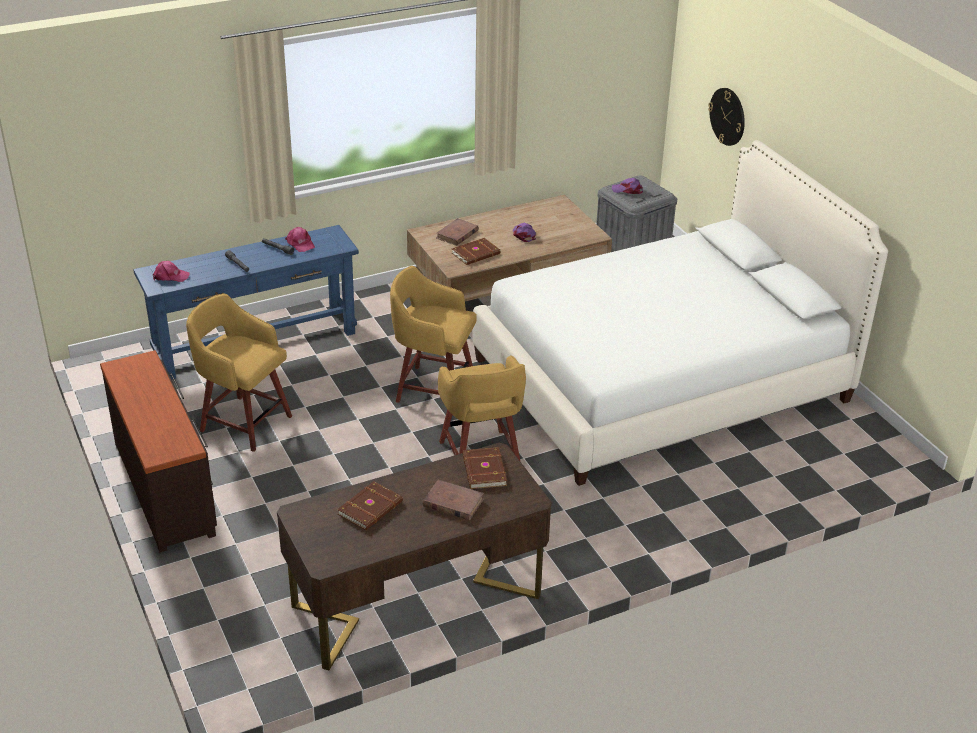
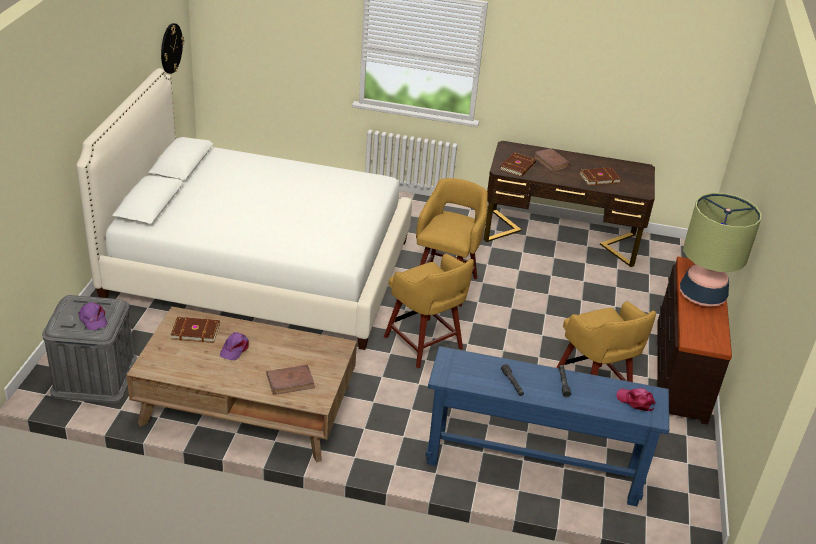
camera: 145 degrees left, 0 degrees up
pink cap [285,227,315,252] -> none
brown book [452,238,500,265] -> brown book moved to [171,317,220,343]
wall clock [708,88,745,146] -> wall clock moved to [161,23,184,74]
none -> table lamp [680,193,761,307]

